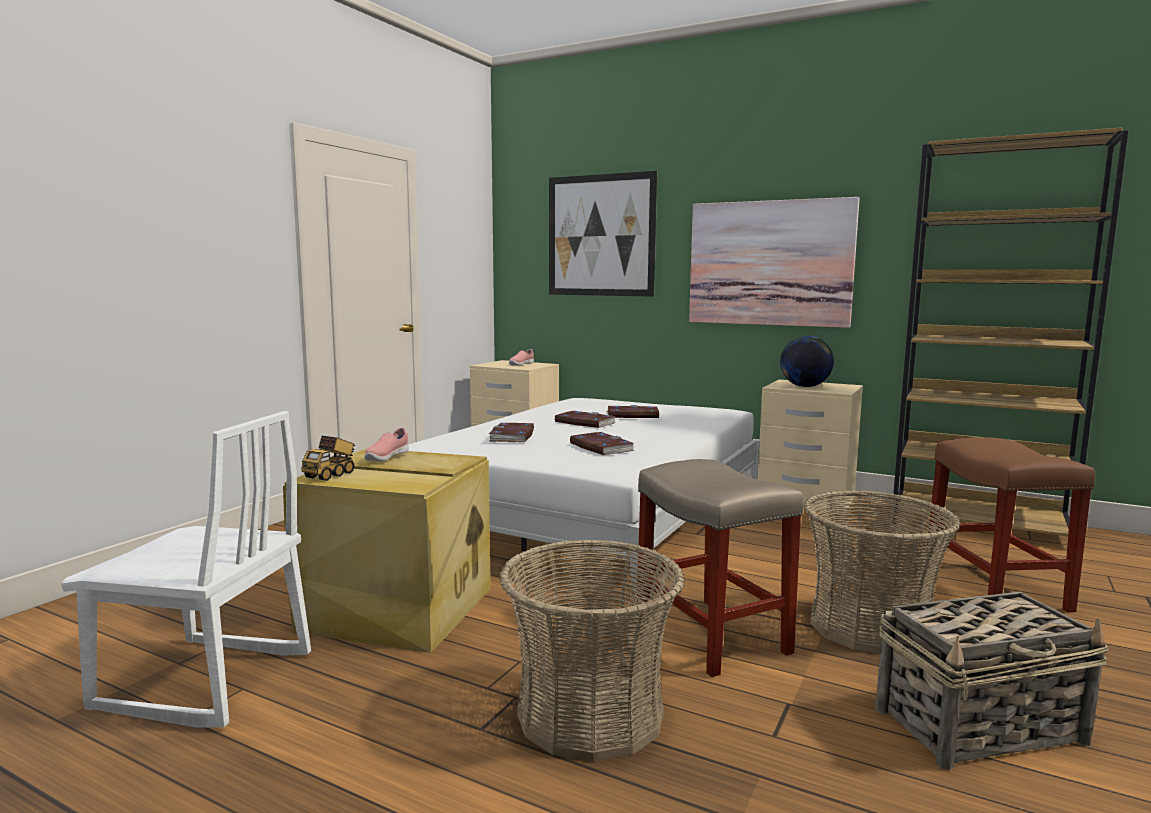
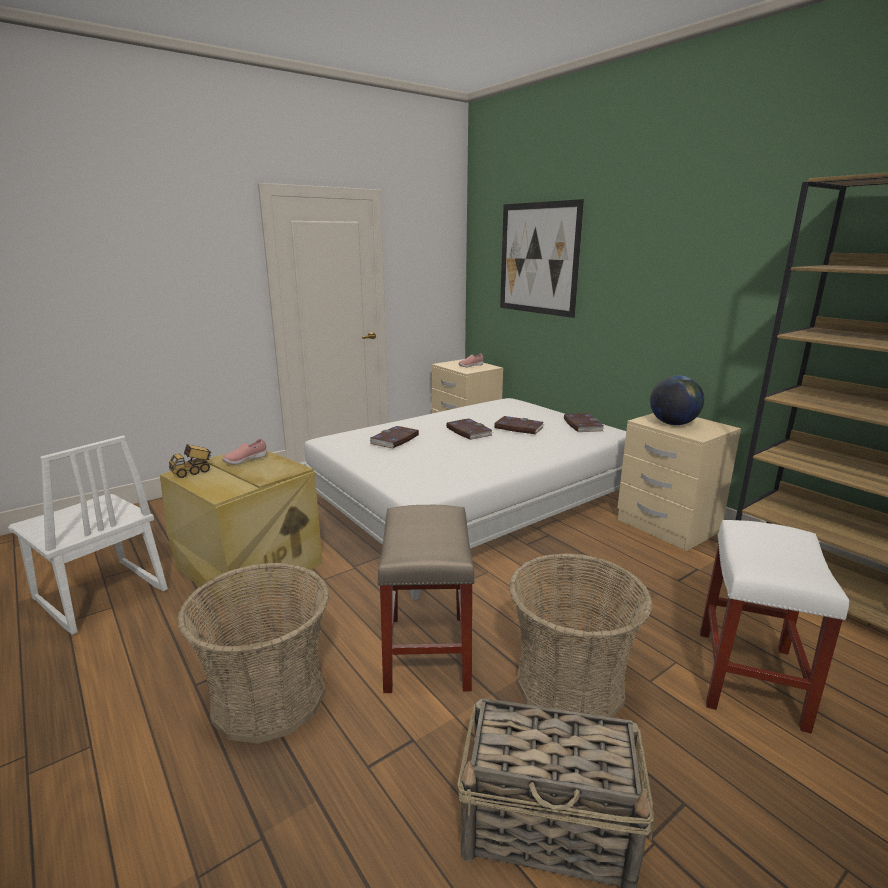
camera: 25 degrees right, 10 degrees up
book [570,432,635,455] -> book moved to [564,413,605,432]
picture [689,197,860,328] -> none
brown stool [926,437,1095,613] -> white stool [700,520,849,733]

